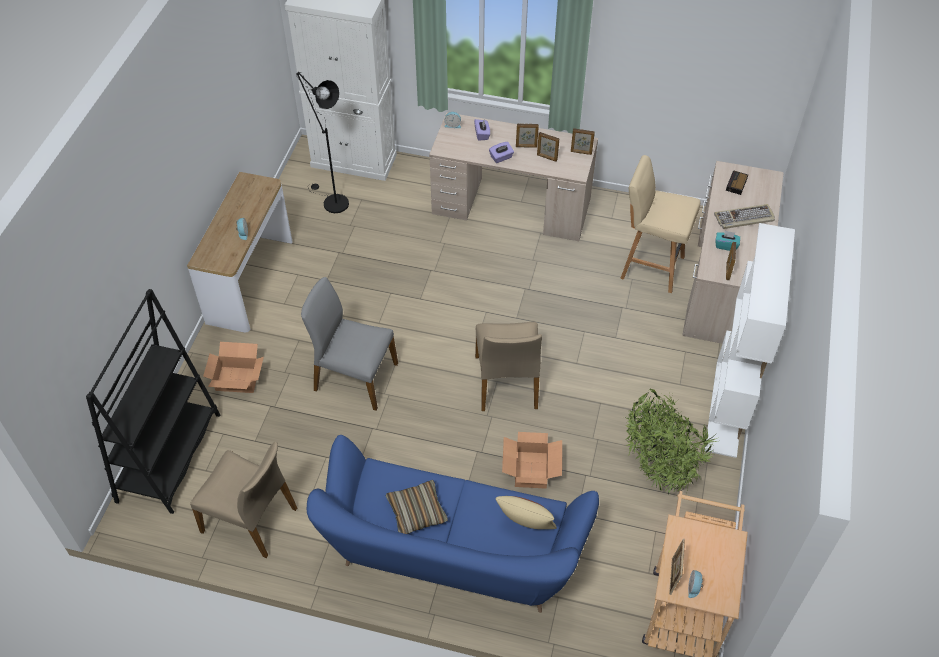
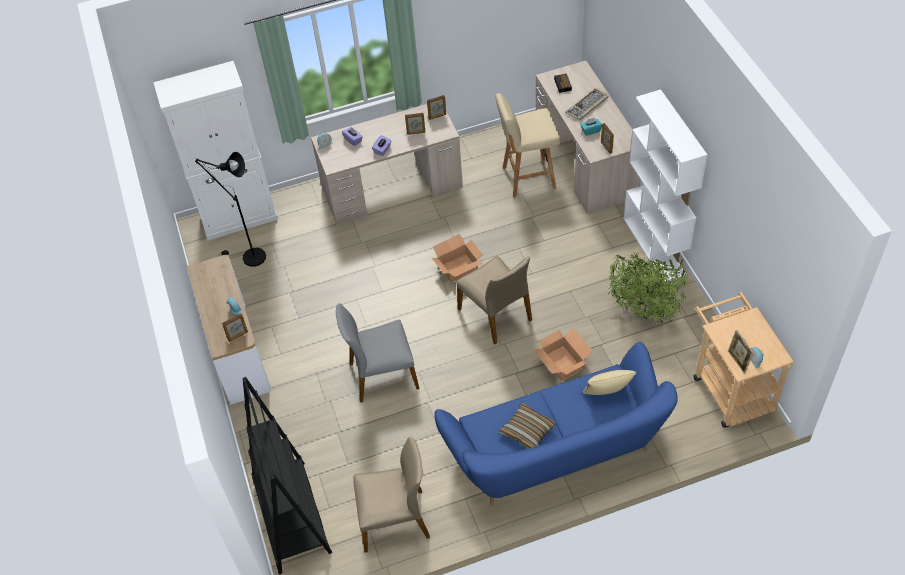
camera: 30 degrees left, 0 degrees up
cardboard box [203,342,264,393] -> cardboard box moved to [432,234,483,283]
picture frame [516,124,539,148] -> picture frame moved to [222,314,248,342]

